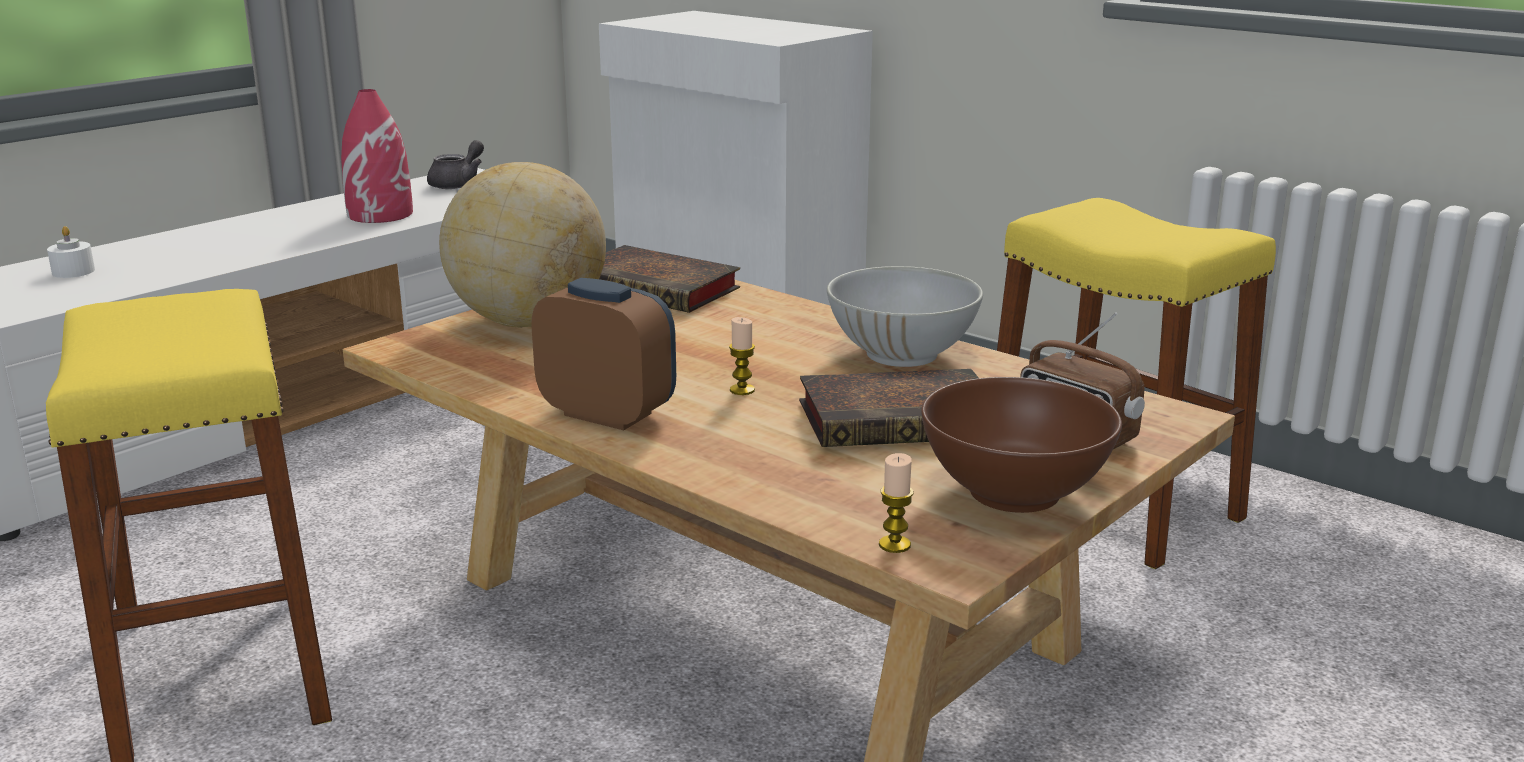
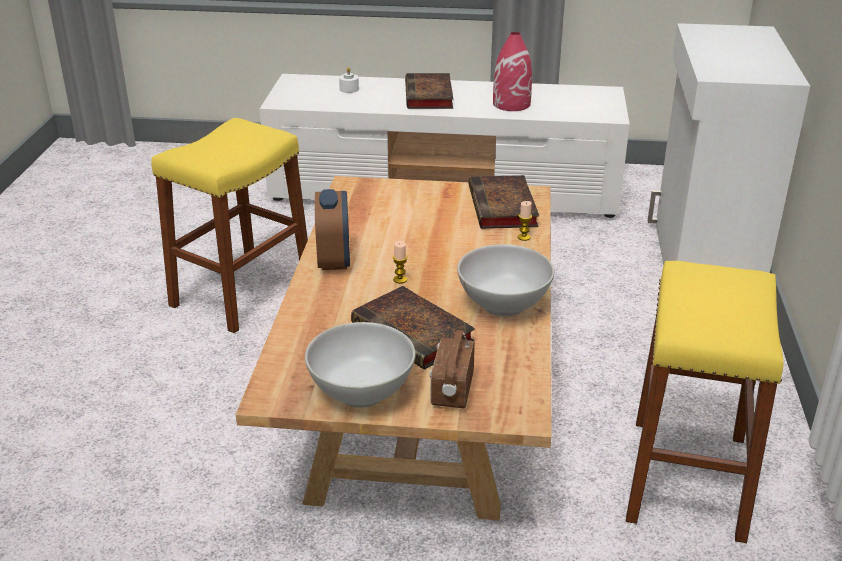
camera: 55 degrees right, 10 degrees up
grey teapot [427,140,484,189] -> none
globe [439,162,606,328] -> none
candle [879,453,914,553] -> candle moved to [518,201,532,241]
brown bowl [921,377,1122,513] -> white bowl [305,322,415,408]
none -> book [405,73,453,109]

